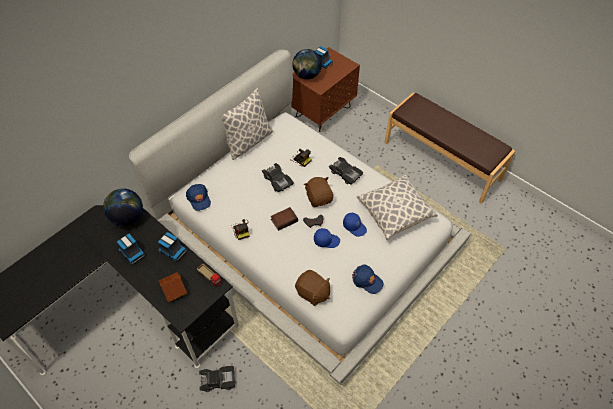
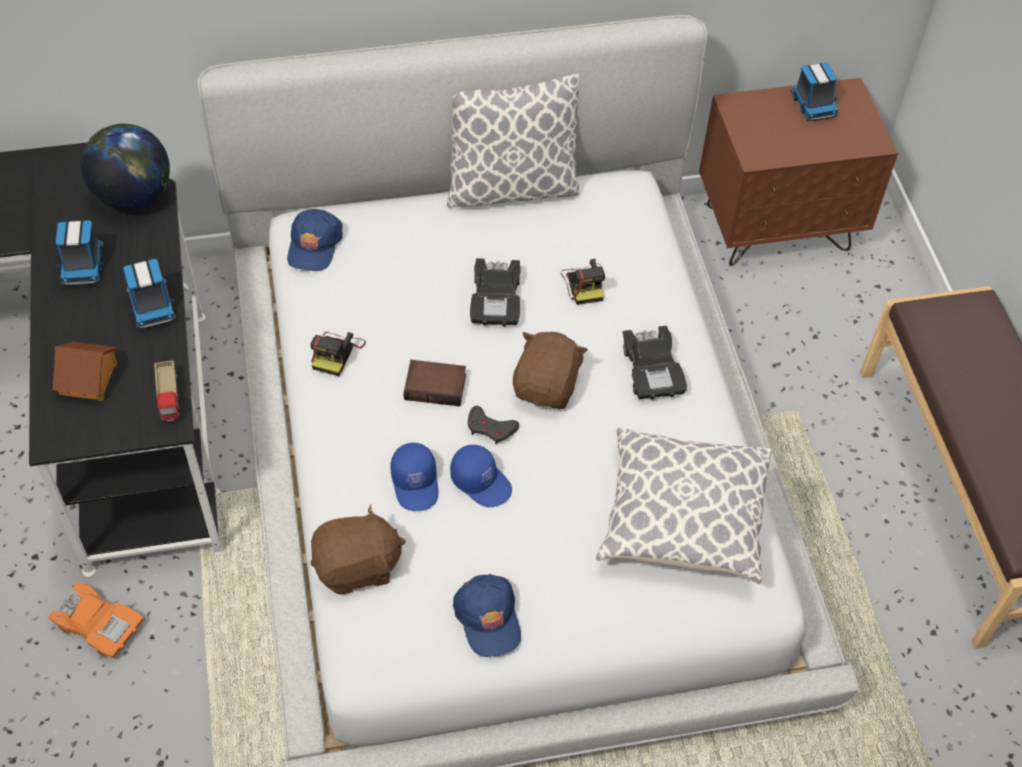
camera: 35 degrees right, 0 degrees up
black toy car [199,366,235,392] -> orange toy car [48,582,143,658]
globe [292,49,322,80] -> none
brown plush toy [295,270,330,306] -> brown plush toy turned 90 degrees counterclockwise [311,504,406,595]
blue cap [343,213,367,237] -> blue cap moved to [390,443,438,511]

